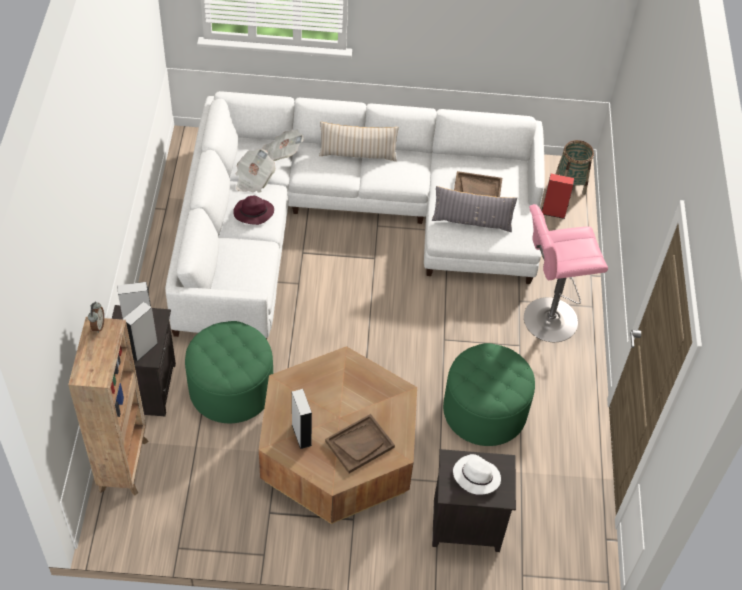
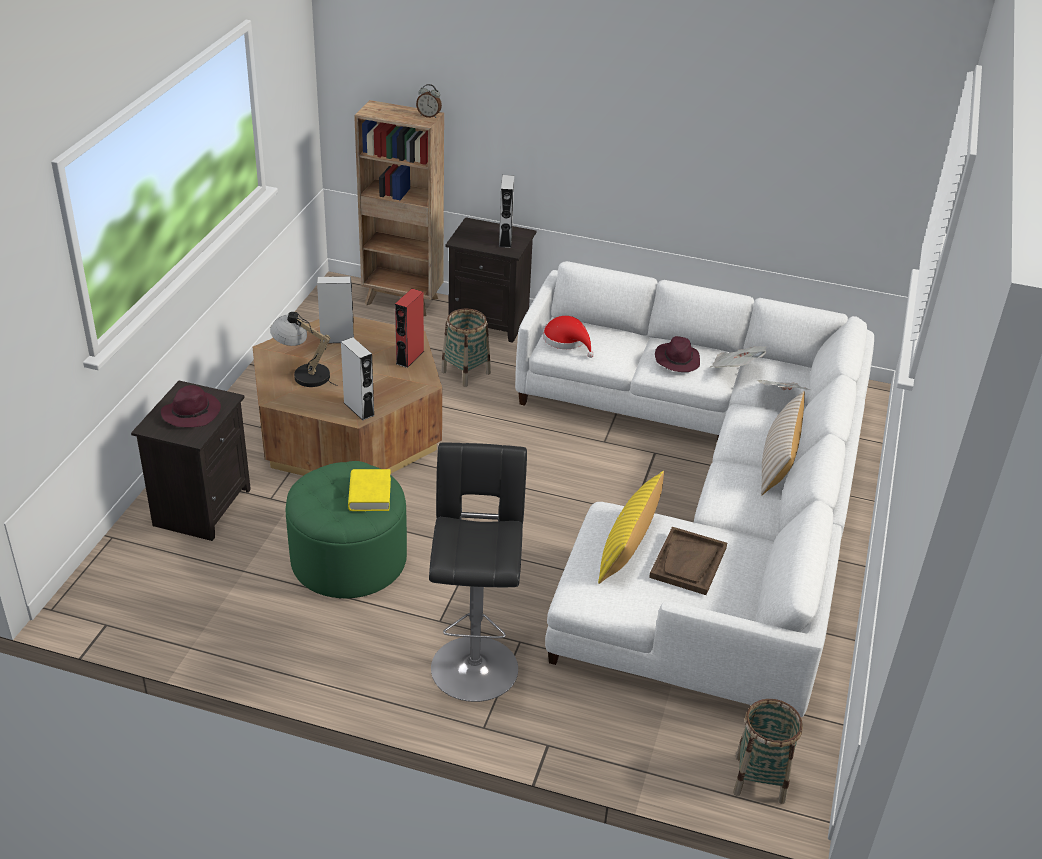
camera: 105 degrees right, 15 degrees down
grey speaker [123,301,158,362] -> grey speaker moved to [341,337,375,420]
green ottoman [185,321,273,423] -> basket [441,309,491,387]
brown tray [325,414,395,473] -> table lamp [270,312,338,387]
grey pillow [432,186,517,232] -> yellow pillow [598,471,664,584]
white hat [453,454,501,495] -> purple hat [161,385,221,427]
pink stool [524,204,608,342] -> black stool [429,443,527,702]
red speaker [541,174,574,219] -> red speaker moved to [395,289,424,368]
none -> yellow book [348,469,391,511]
none -> red hat [543,316,594,358]

